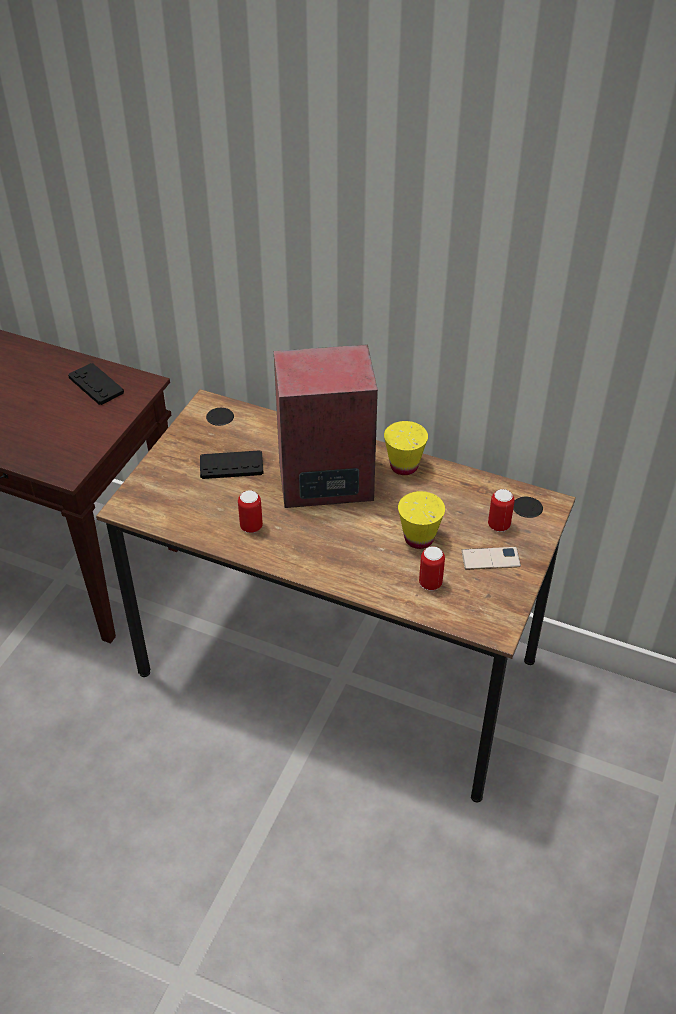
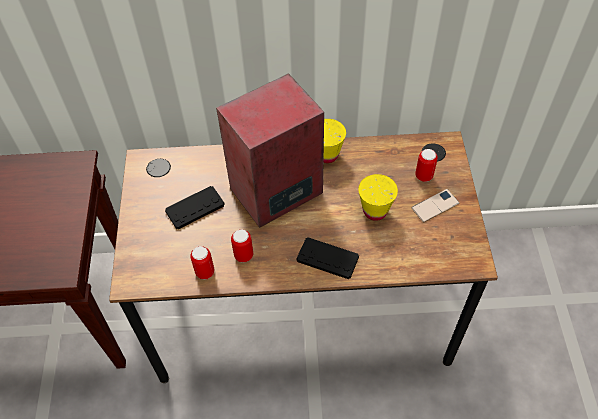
camera: 25 degrees left, 10 degrees up
black game controller [68,363,124,405] -> black game controller moved to [297,238,359,279]
can [419,546,445,591] -> can moved to [190,246,214,280]

